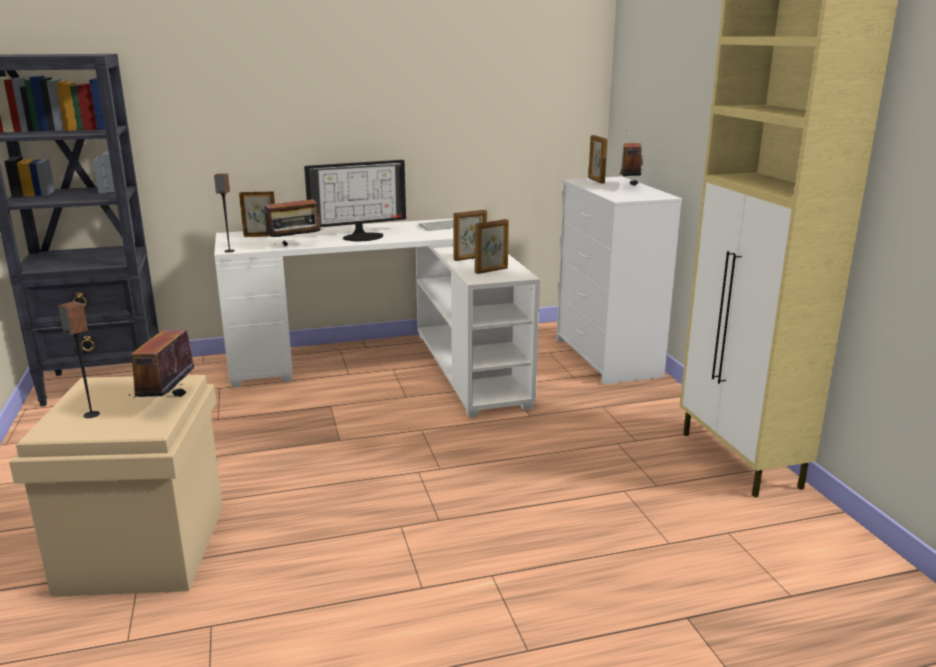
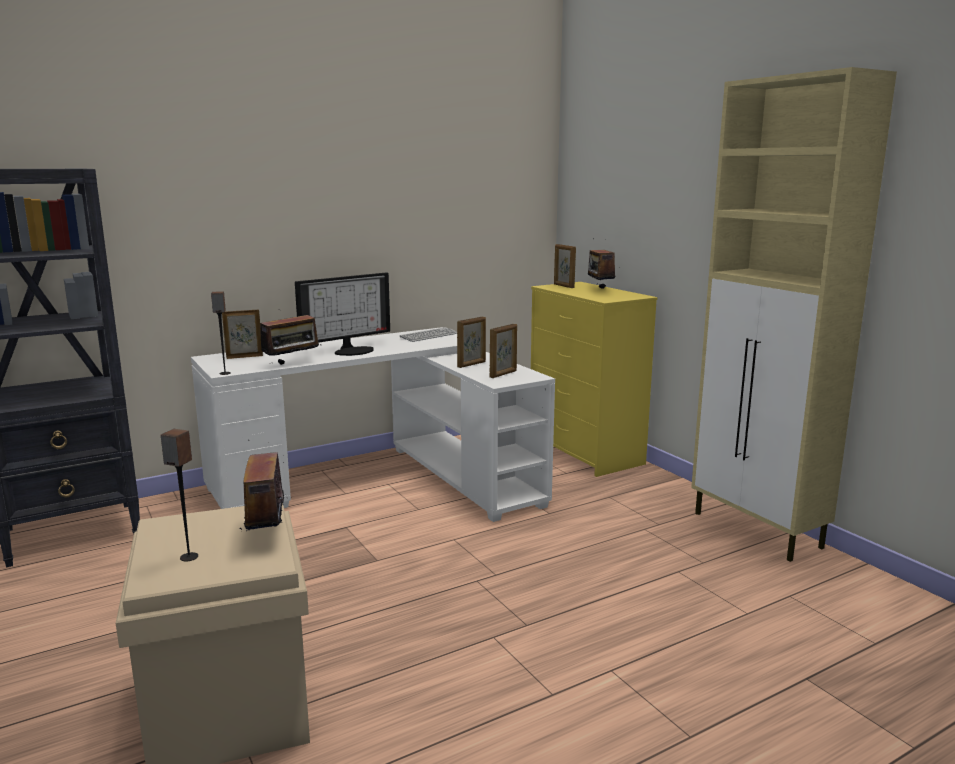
camera: 15 degrees left, 5 degrees down
white dresser [557,176,682,385] -> yellow dresser [531,282,658,477]

